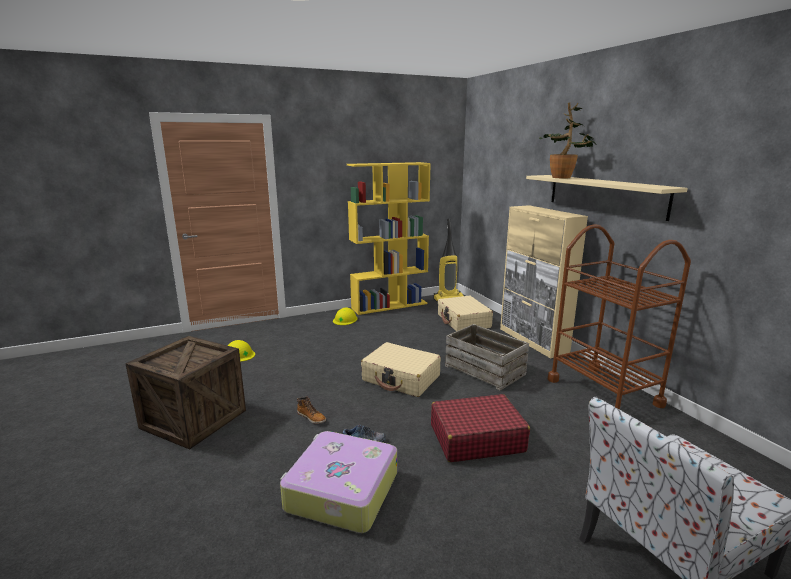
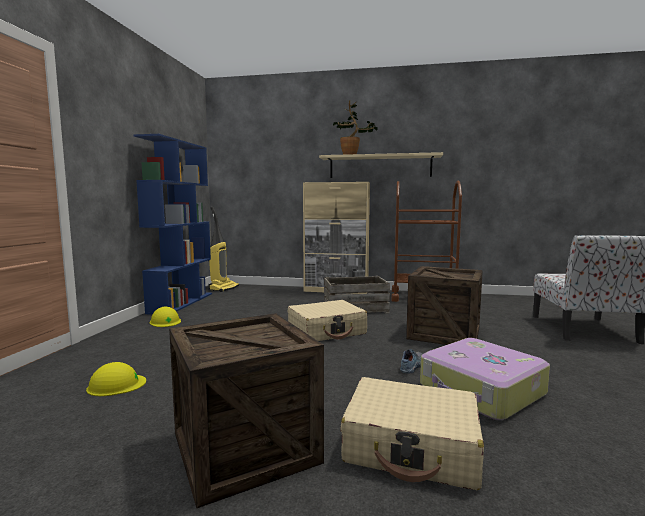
camera: 55 degrees left, 10 degrees down
boot [297,396,326,424] -> none
yellow bookcase [347,162,431,315] -> blue bookcase [133,134,212,315]
red suitcase [431,394,530,462] -> crate [406,266,483,345]
beige suitcase [438,296,493,331] -> beige suitcase moved to [340,377,484,490]

